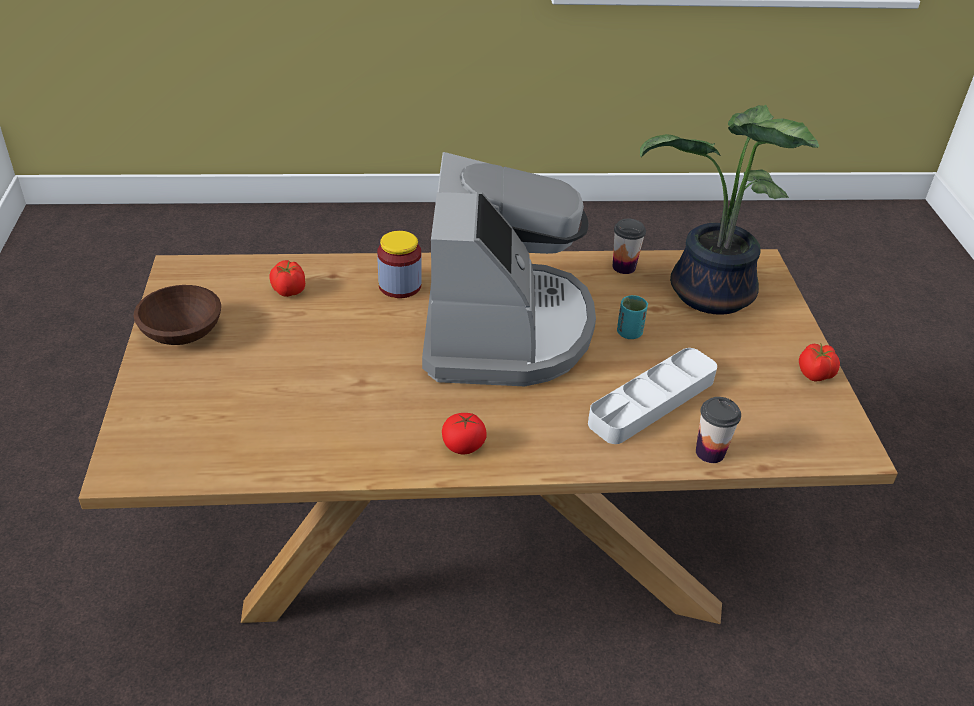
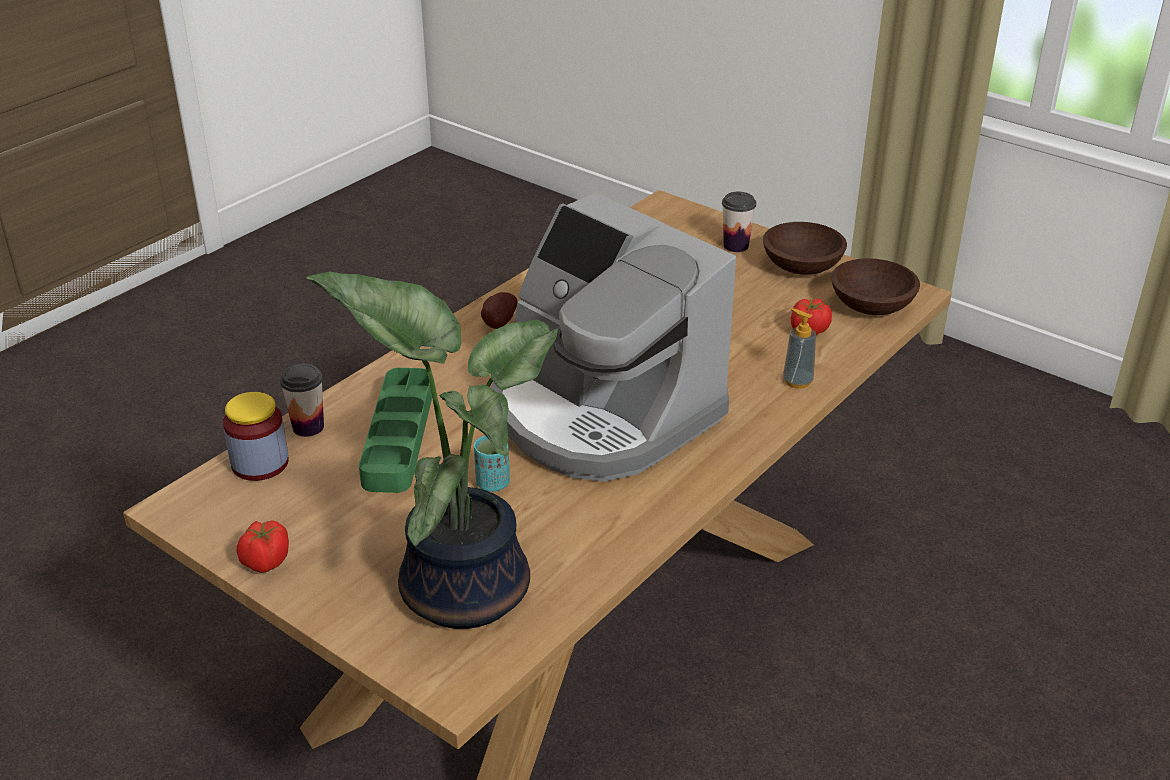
camera: 135 degrees right, 5 degrees down
jar [377,231,422,298] -> jar moved to [223,392,289,481]
tomato [442,413,487,454] -> potato [481,292,518,329]
grey tray [588,348,717,444] -> green tray [359,368,432,493]
cup [613,219,646,274] -> cup moved to [722,192,756,252]
none -> soap dispenser [783,308,816,389]
none -> brown bowl [831,258,920,315]

